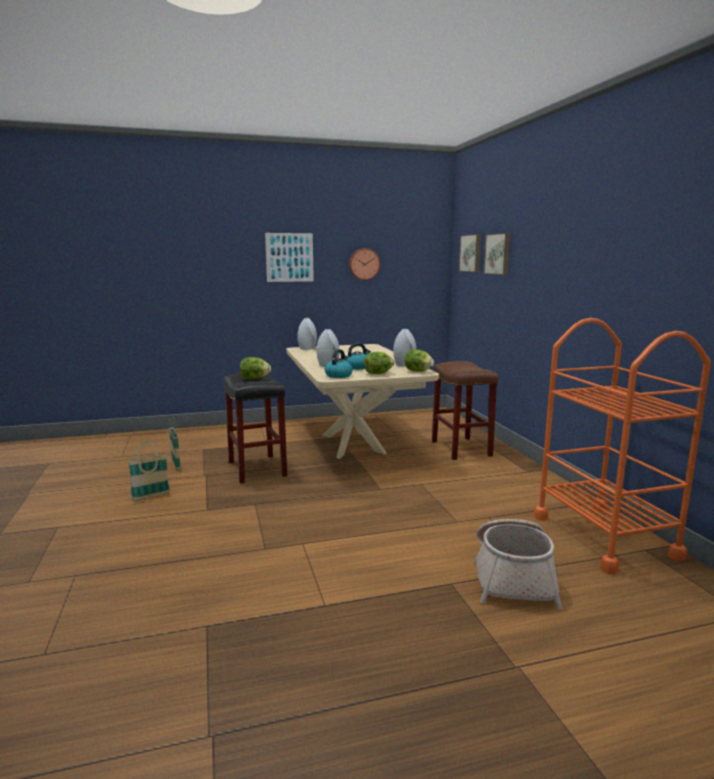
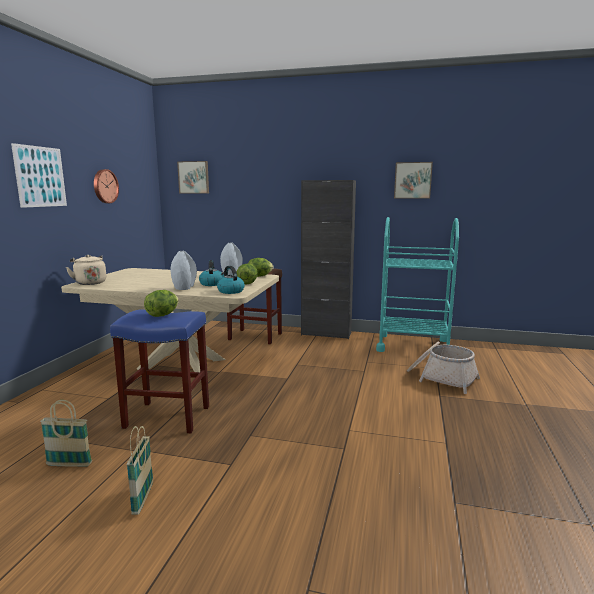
camera: 60 degrees left, 0 degrees up
black stool [224,373,287,483] -> blue stool [110,310,209,433]
grey vase [297,318,317,350] -> beige kettle [66,255,106,285]
picture [483,233,510,275] -> picture moved to [394,162,433,199]
orange cart [534,318,711,574] -> turquoise cart [376,217,459,352]
none -> black cabinet [301,180,356,339]

